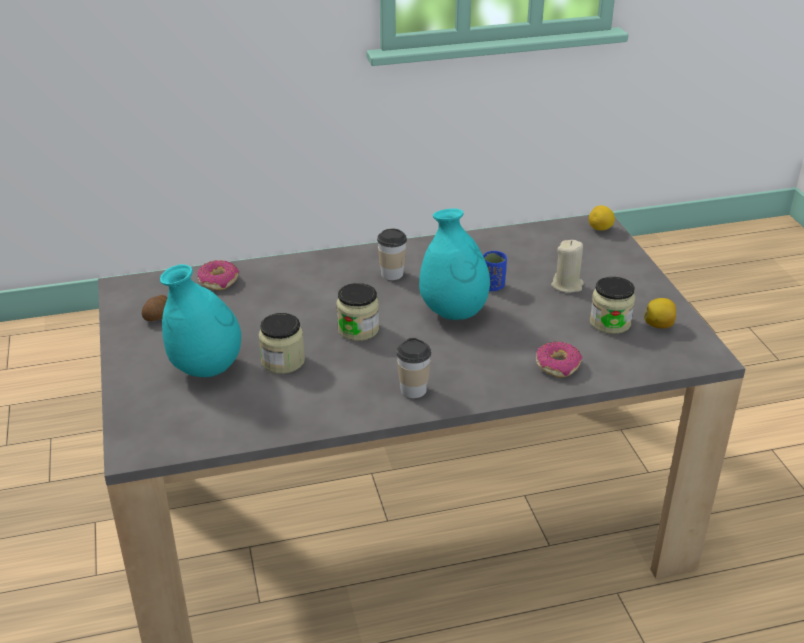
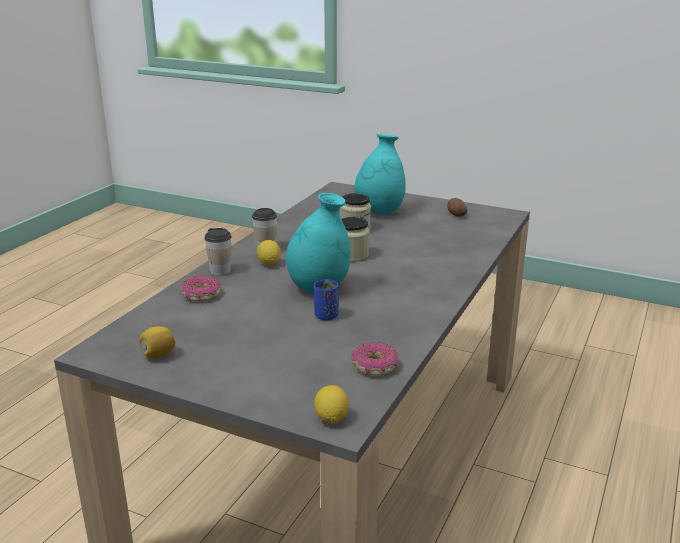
camera: 130 degrees right, 10 degrees down
donut [198,260,239,290] -> donut moved to [351,342,398,375]
cup [377,228,407,280] -> cup moved to [204,228,232,276]
beige candle [551,240,584,293] -> none
jar [590,277,635,334] -> none
none -> lemon [257,240,281,266]

